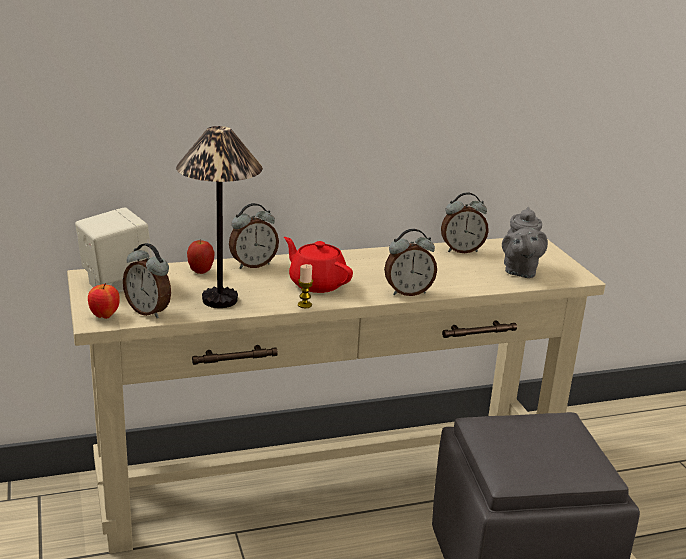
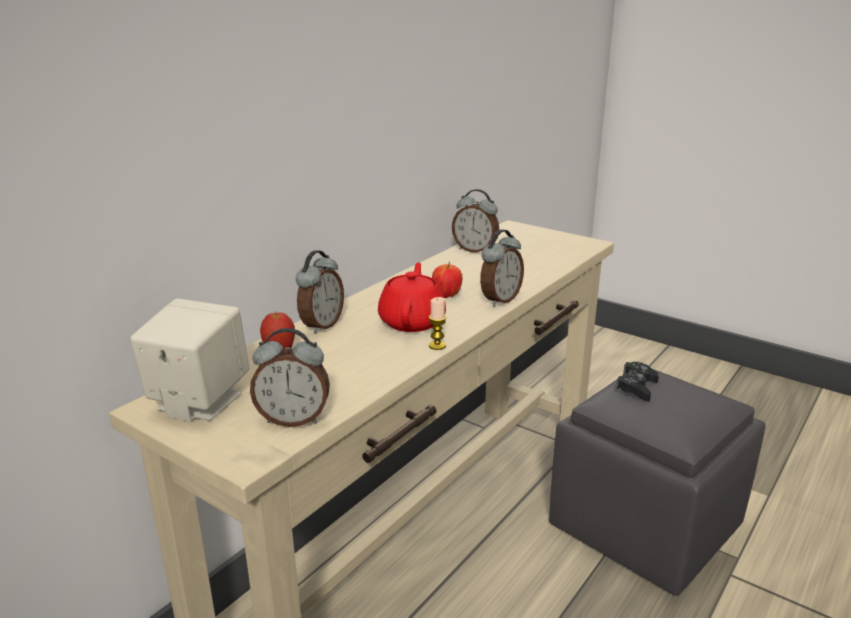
camera: 35 degrees left, 0 degrees up
apple [88,283,120,319] -> apple moved to [432,262,462,298]
table lamp [176,126,263,308] -> none
red teapot [284,237,353,293] -> red teapot turned 90 degrees clockwise [378,262,446,332]
alarm clock [441,192,489,253] -> alarm clock turned 75 degrees clockwise [452,189,499,252]
grey teapot [502,207,548,278] -> none
none -> black game controller [616,362,659,402]

